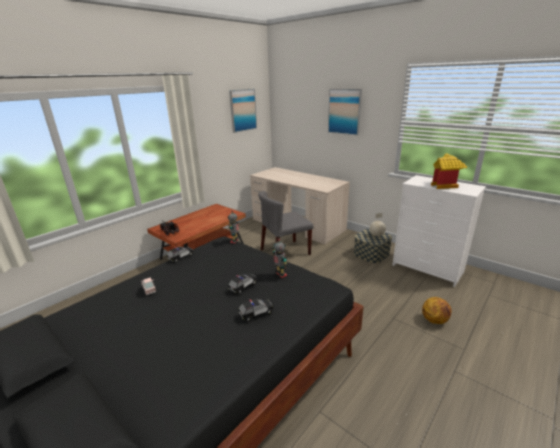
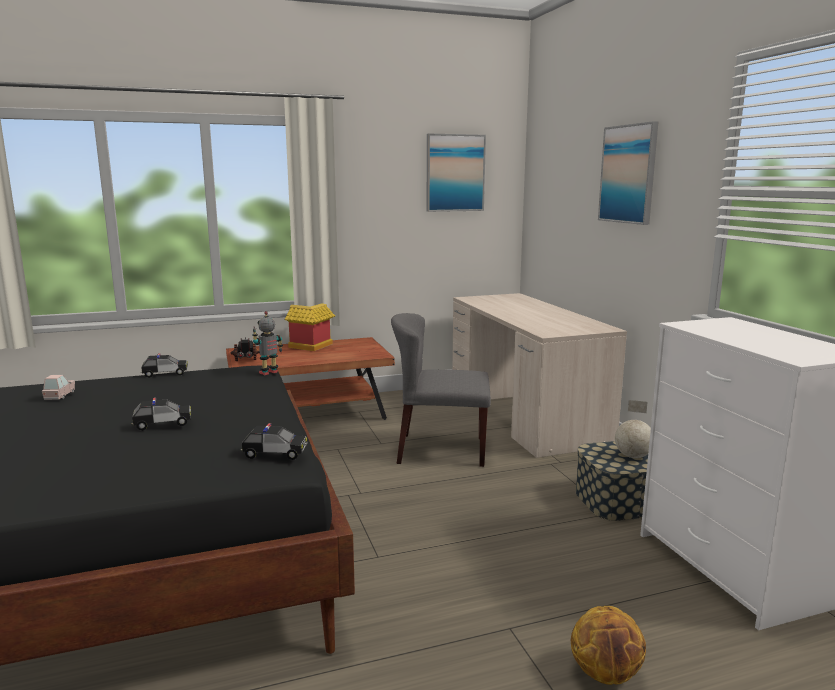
camera: 30 degrees right, 10 degrees down
toy car [238,299,273,322] -> toy car moved to [241,423,307,460]
toy robot [272,239,287,278] -> none
toy house [431,154,467,189] -> toy house moved to [284,303,335,351]

